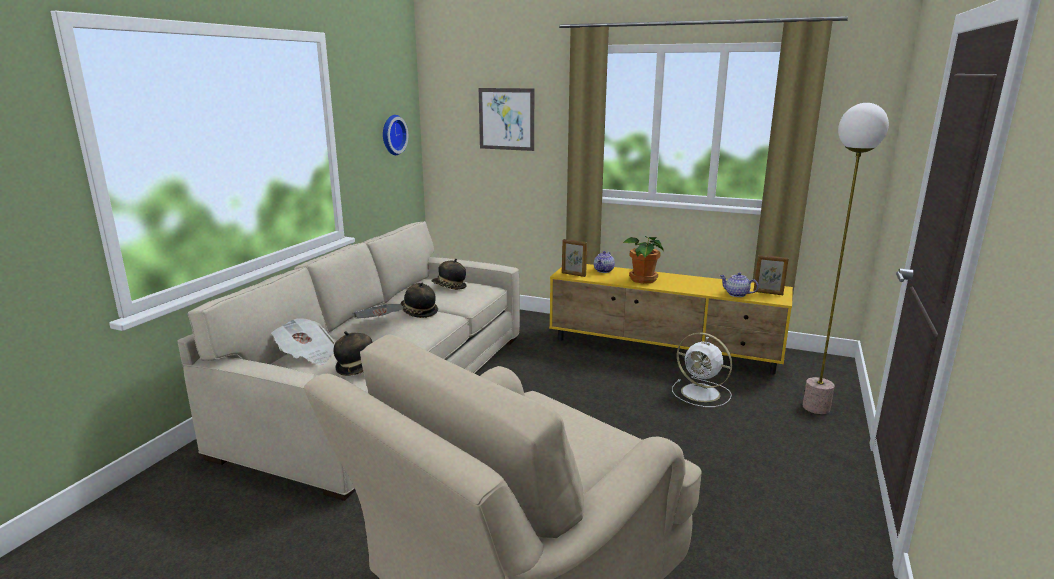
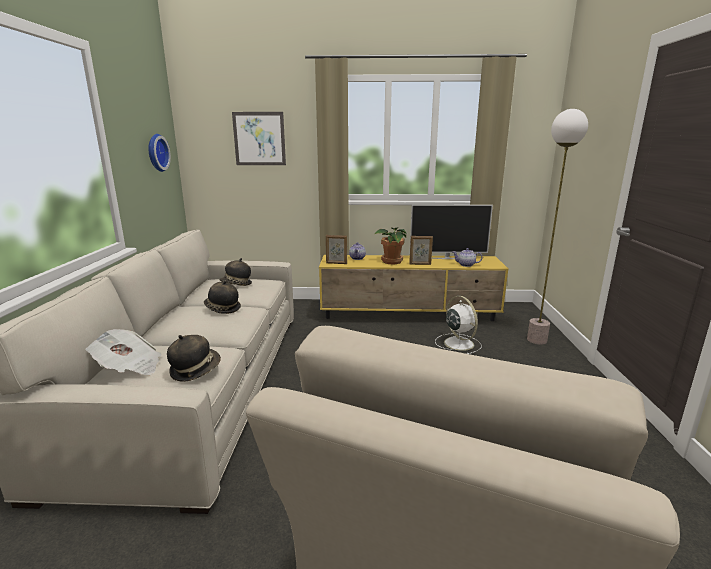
camera: 20 degrees left, 0 degrees up
newspaper [353,304,405,319] -> none
white fan [672,332,732,407] -> white fan turned 135 degrees counterclockwise [435,296,481,354]
picture frame [754,255,789,295] -> picture frame moved to [409,236,433,265]
none -> television [410,205,493,259]

